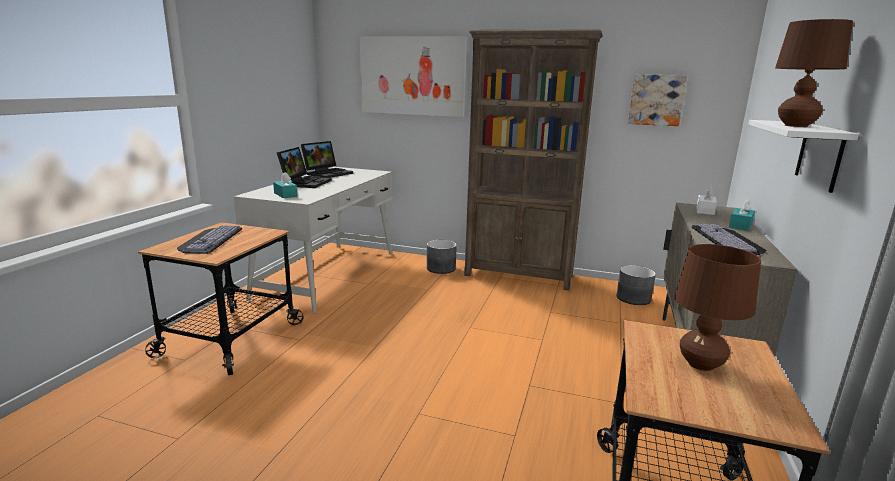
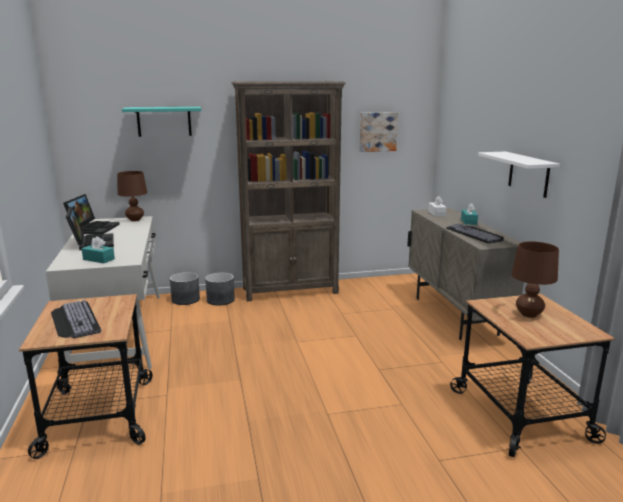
camera: 30 degrees left, 0 degrees up
picture [360,36,467,117] -> turquoise shelf [122,107,201,137]
grey planter [616,265,656,305] -> grey planter moved to [170,272,200,305]
brown table lamp [775,19,853,127] -> brown table lamp moved to [117,171,147,221]

